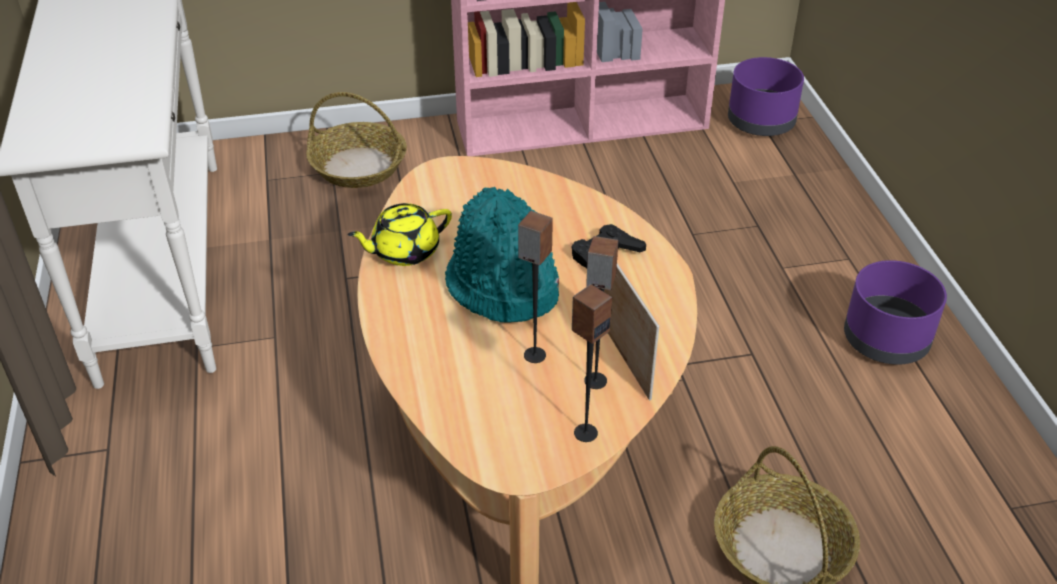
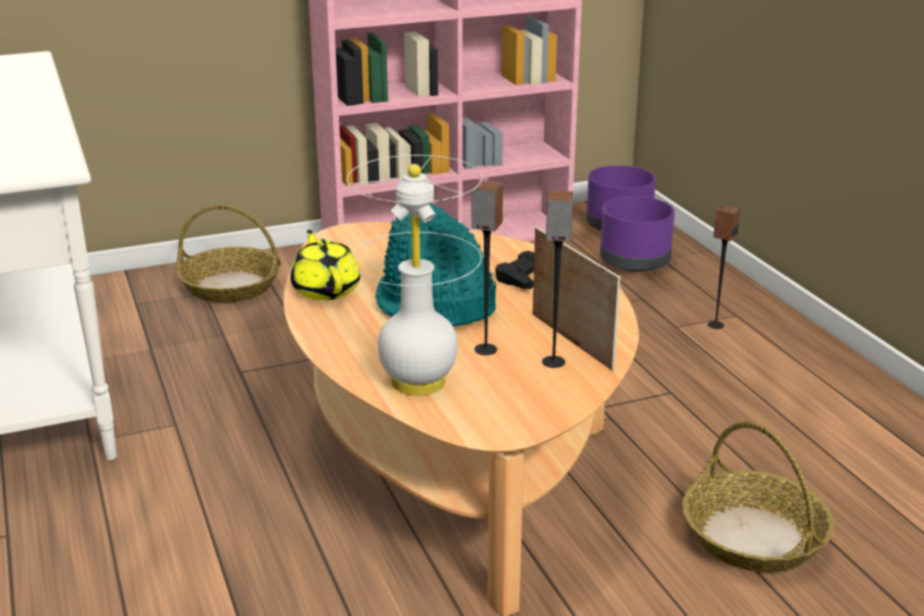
camera: 10 degrees left, 15 degrees down
yellow teapot [347,203,452,266] -> yellow teapot turned 105 degrees clockwise [290,230,360,300]
speaker [572,284,612,442] -> speaker moved to [708,205,740,329]
purple planter [844,260,947,365] -> purple planter moved to [600,196,675,272]
none -> white table lamp [347,155,482,396]

